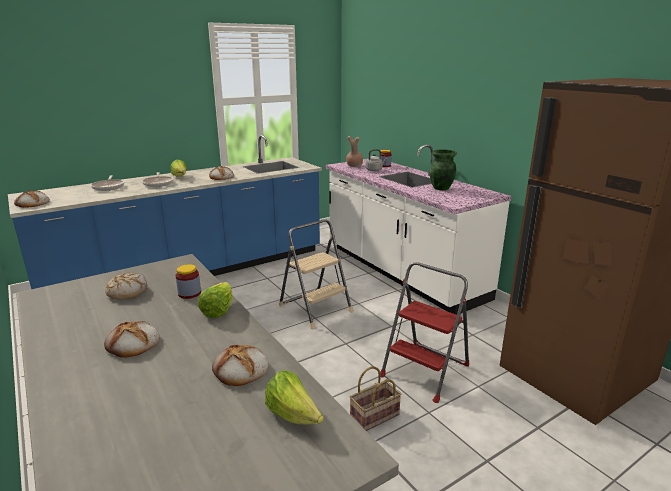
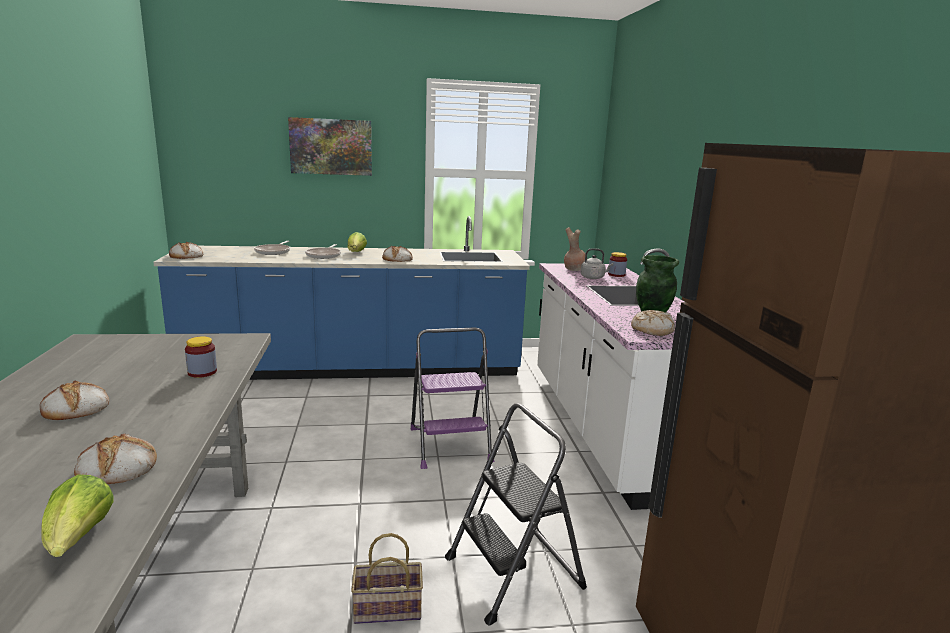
camera: 25 degrees right, 5 degrees down
bread [105,273,147,300] -> bread moved to [631,310,675,336]
lettuce [197,282,232,318] -> none
beige step ladder [279,219,354,329] -> purple step ladder [411,328,494,469]
red step ladder [378,262,469,403] -> black step ladder [445,403,587,625]
none -> picture [288,117,372,176]

